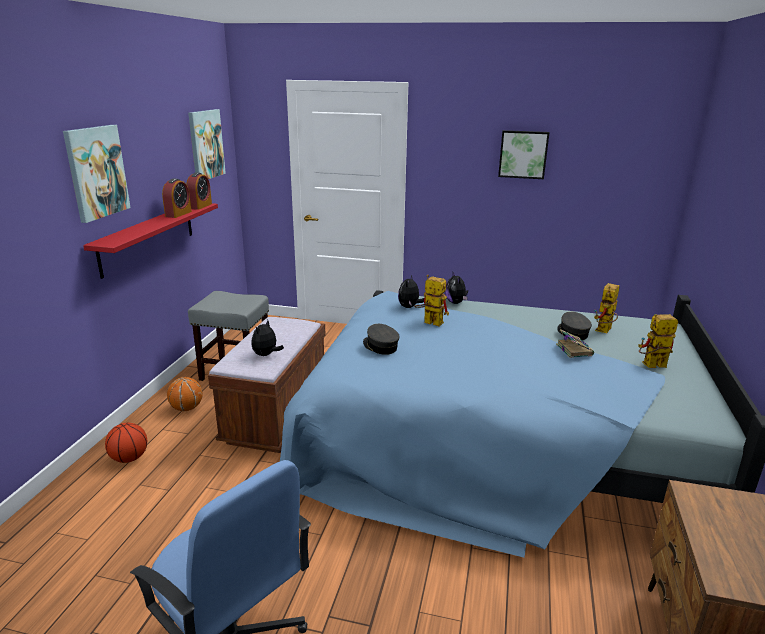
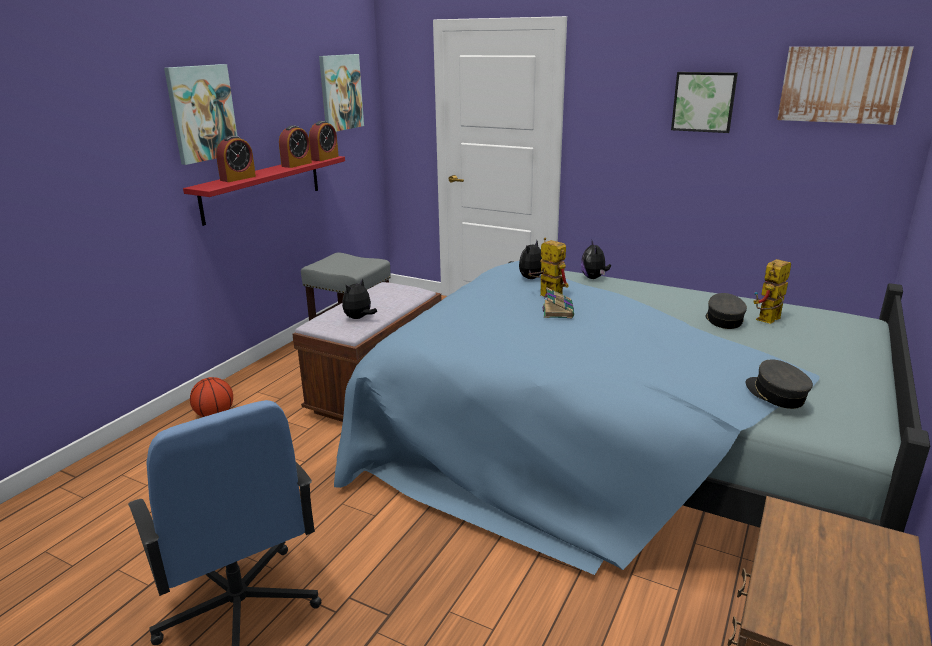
camera: 15 degrees right, 0 degrees up
basketball [167,377,203,411] -> none
grey cap [363,324,399,355] -> grey cap moved to [746,359,813,409]
book [556,329,594,358] -> book moved to [543,287,574,318]
toy robot [638,314,678,368] -> none
none -> alarm clock [216,136,256,182]
none -> picture [777,46,914,125]

